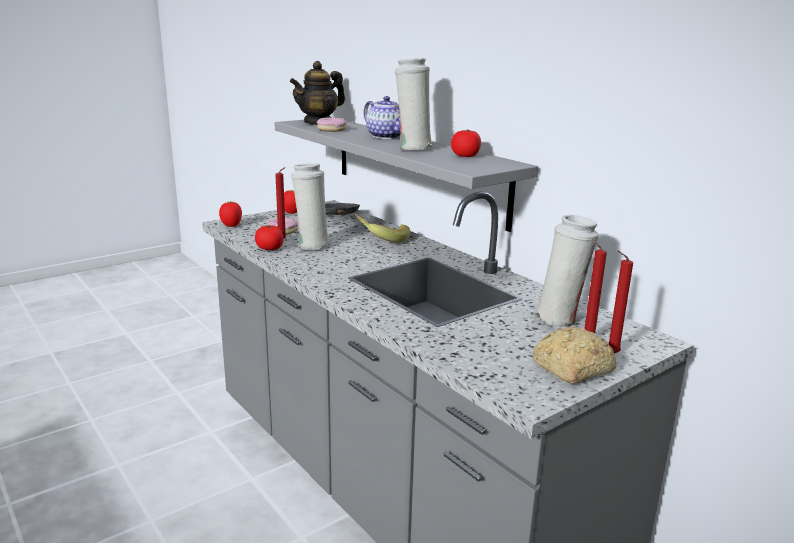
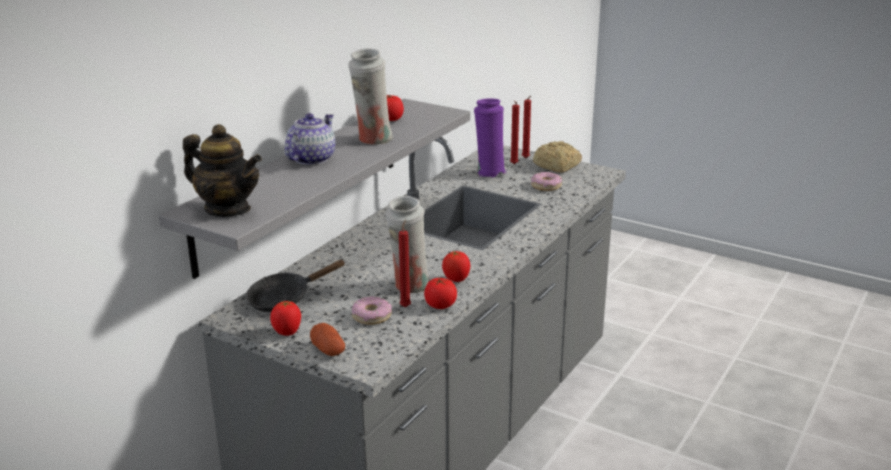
camera: 110 degrees left, 5 degrees up
tomato [219,201,242,227] -> tomato moved to [442,251,470,282]
donut [317,117,347,132] -> donut moved to [531,172,562,191]
banana [355,214,410,242] -> none
white vase [533,215,599,327] -> purple vase [474,98,506,177]
none -> potato [310,323,345,356]

